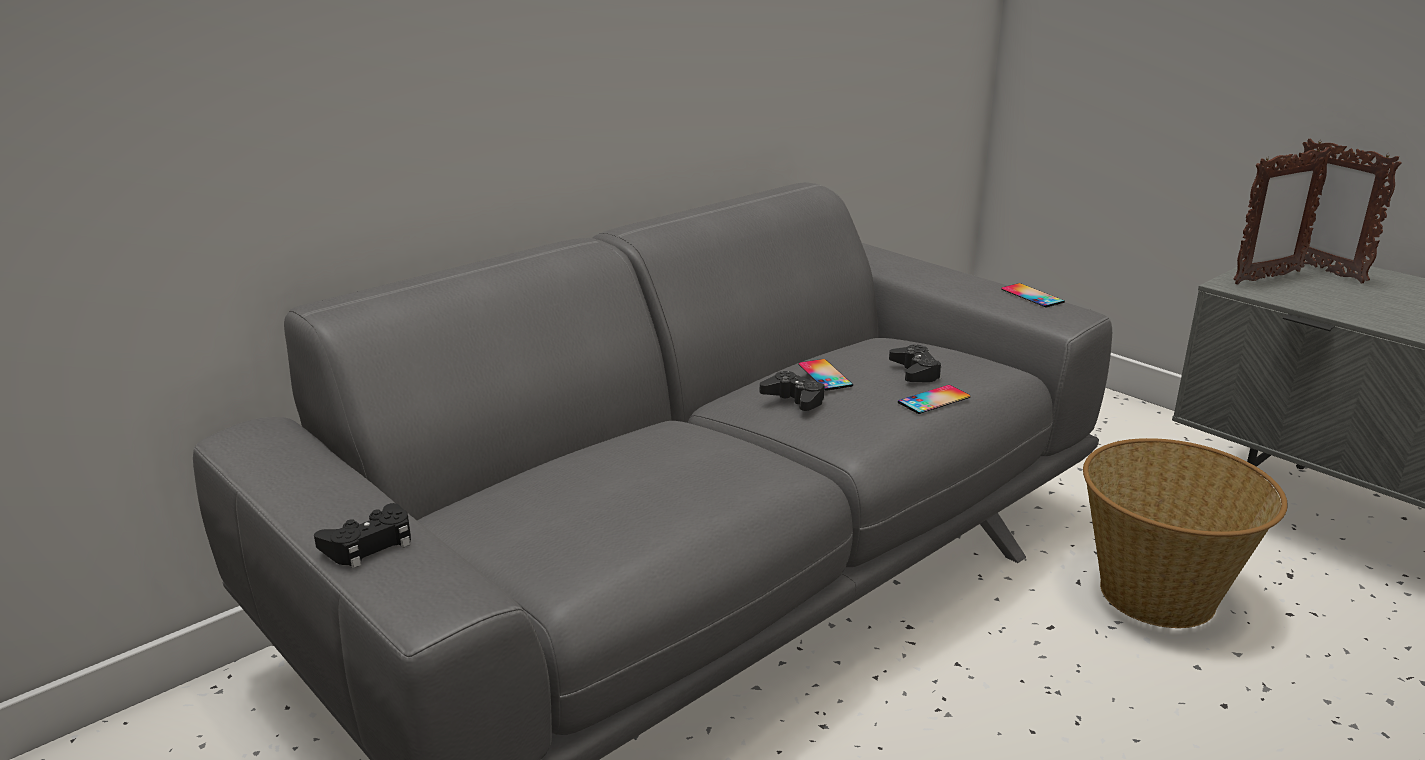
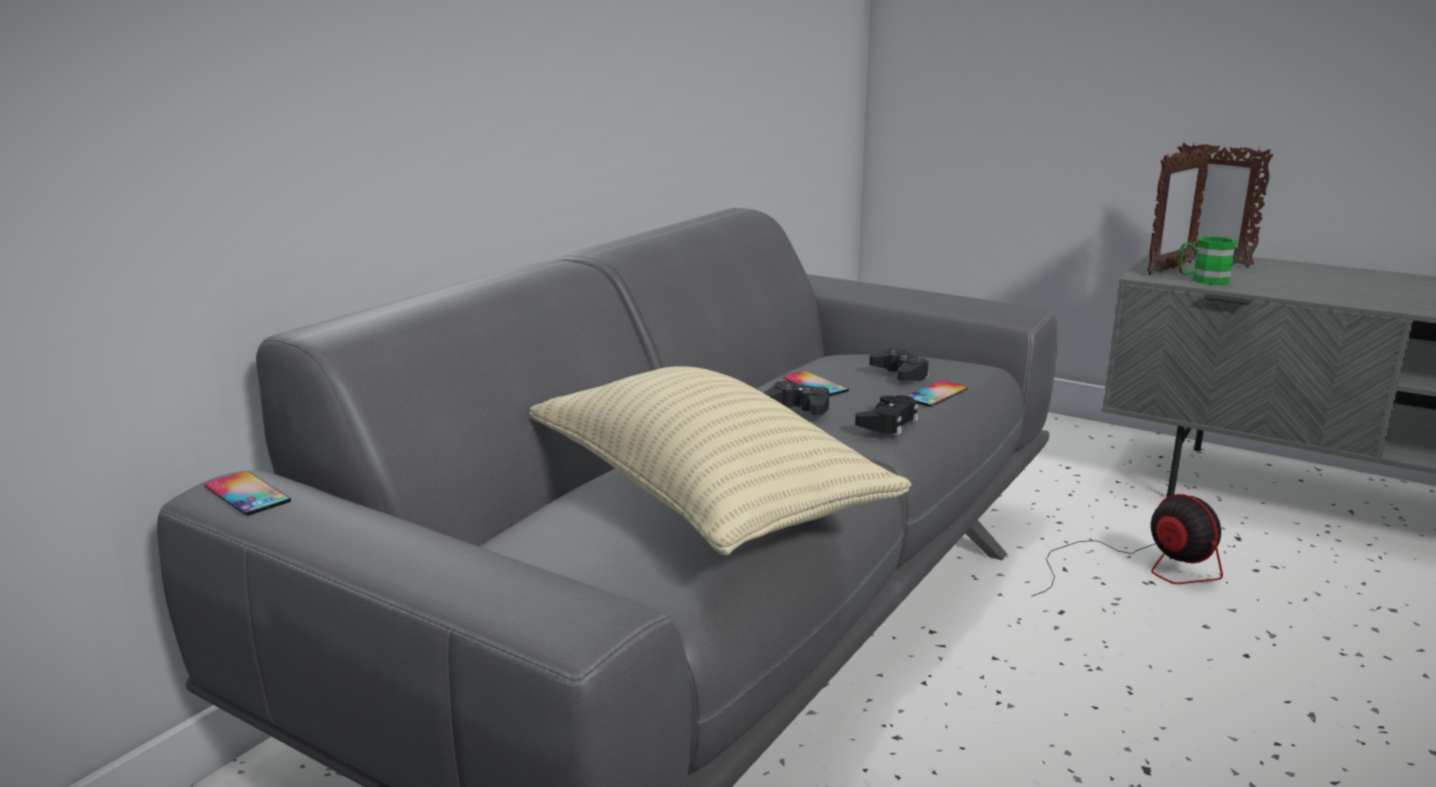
camera: 15 degrees left, 5 degrees down
black game controller [314,503,411,568] -> black game controller moved to [855,395,918,435]
phone [1001,283,1065,307] -> phone moved to [204,471,291,515]
basket [1083,438,1288,628] -> fan [1032,494,1223,596]
none -> beige pillow [530,366,912,555]
none -> green mug [1178,236,1236,285]

